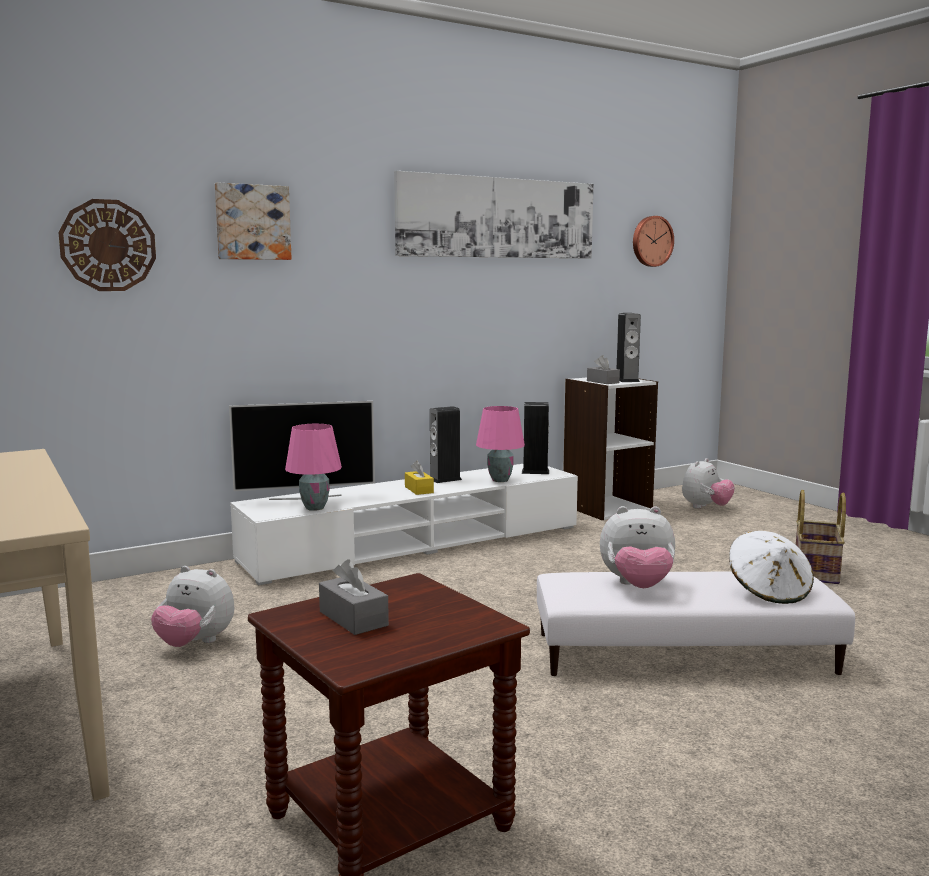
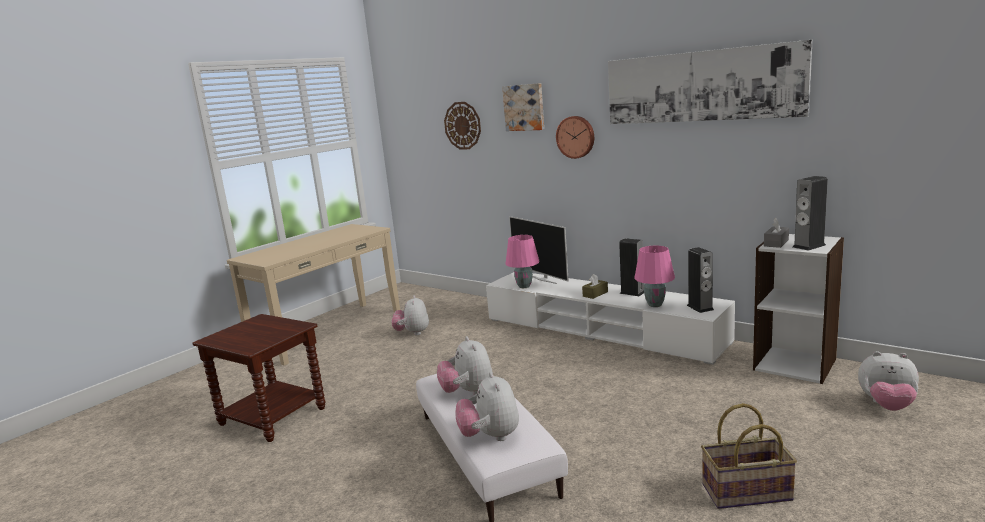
camera: 70 degrees right, 5 degrees up
grey tissue box [319,559,389,635] -> none
yellow tissue box [405,461,434,495] -> brown tissue box [582,274,608,299]
wall clock [633,216,674,267] -> wall clock moved to [556,116,594,159]
white hat [729,531,814,604] -> plush toy [456,372,519,441]

